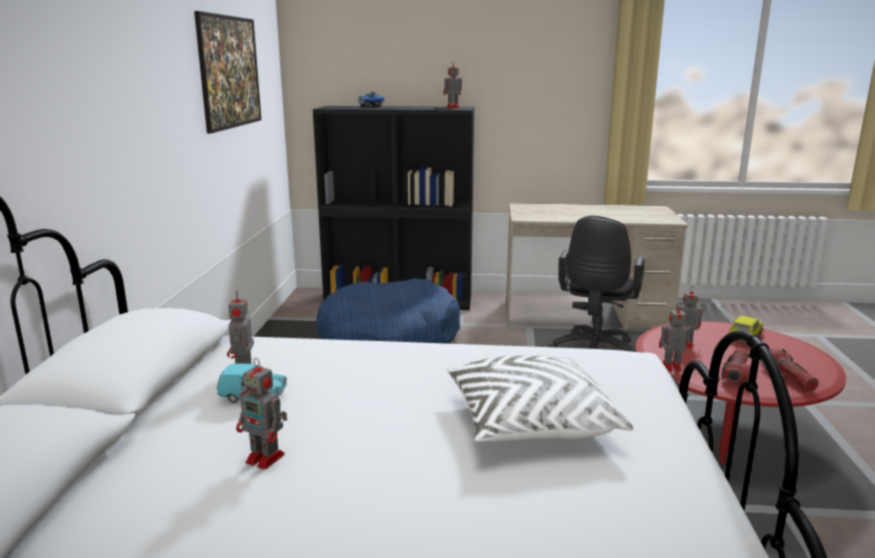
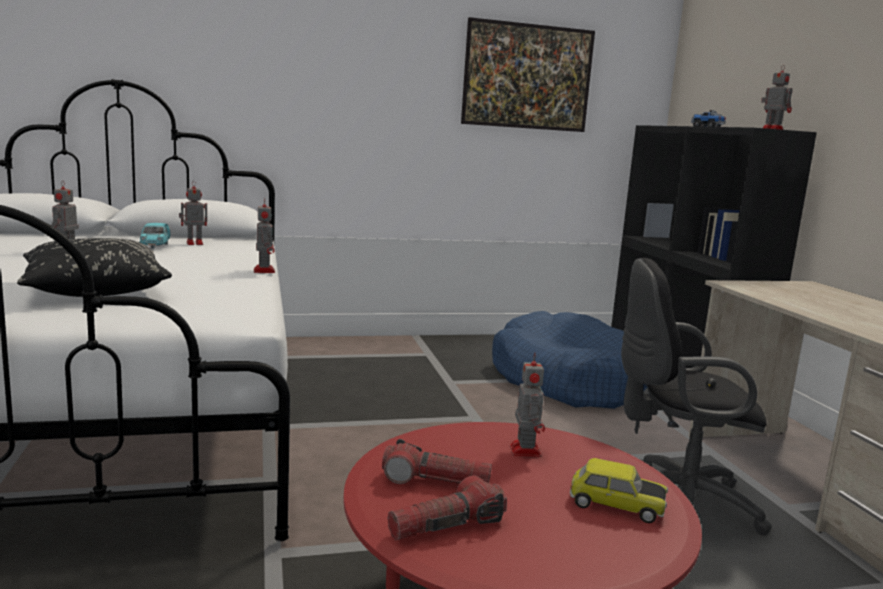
camera: 70 degrees right, 5 degrees down
white pillow [447,355,633,442] -> black pillow [17,238,172,297]
toy robot [659,304,691,371] -> toy robot moved to [254,198,275,273]

